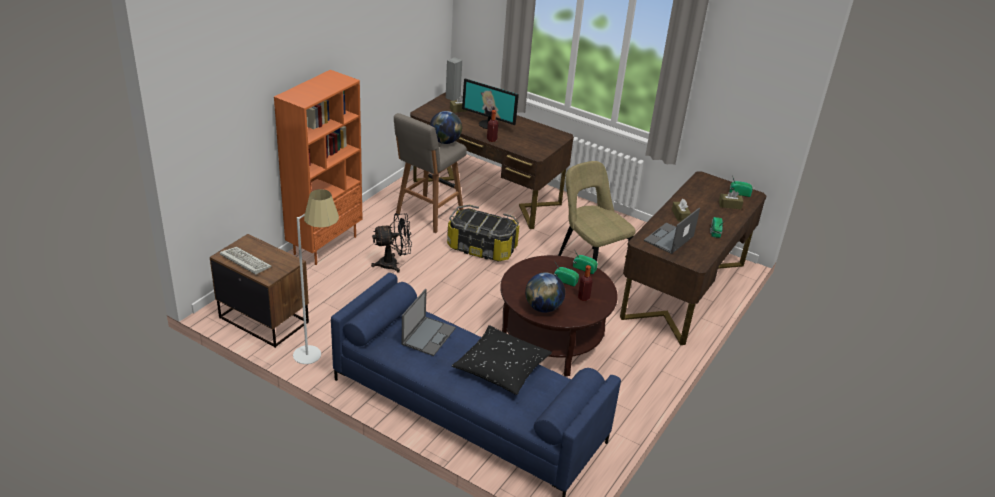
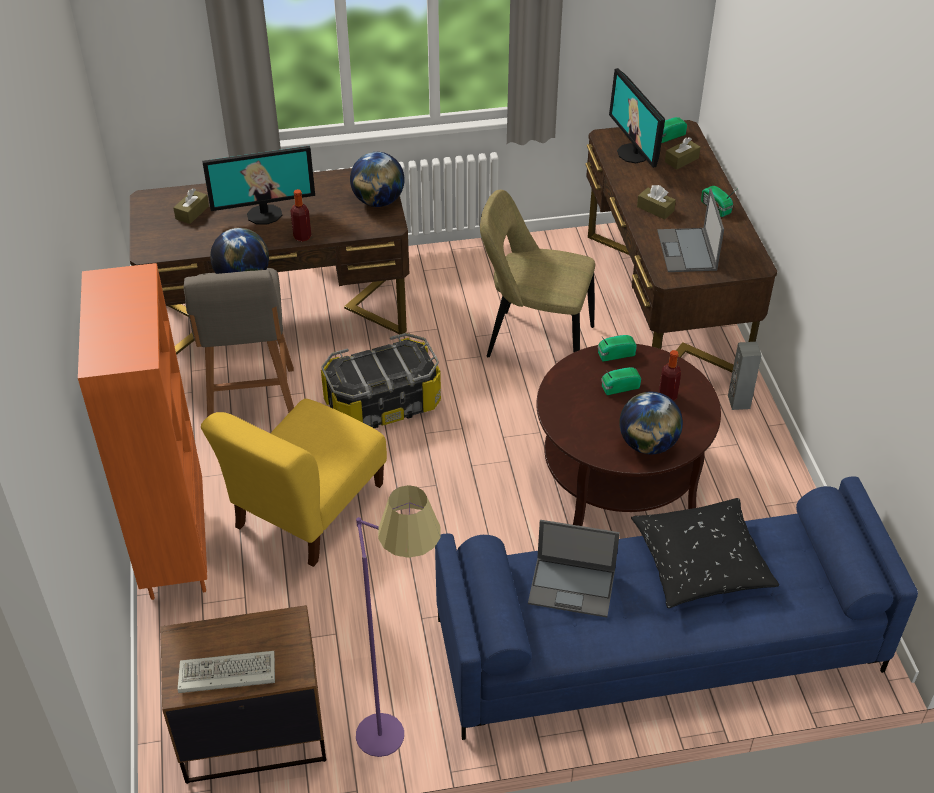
camera: 40 degrees left, 10 degrees up
white floor lamp [293,189,339,364] -> purple floor lamp [356,485,441,757]
black fan [371,213,412,273] -> yellow chair [201,399,387,567]
laptop [402,289,456,356] -> laptop turned 120 degrees clockwise [528,520,620,617]
grey speaker [446,57,462,101] -> grey speaker moved to [728,342,762,410]
none -> globe [350,152,405,207]
none -> monitor [609,68,665,168]

